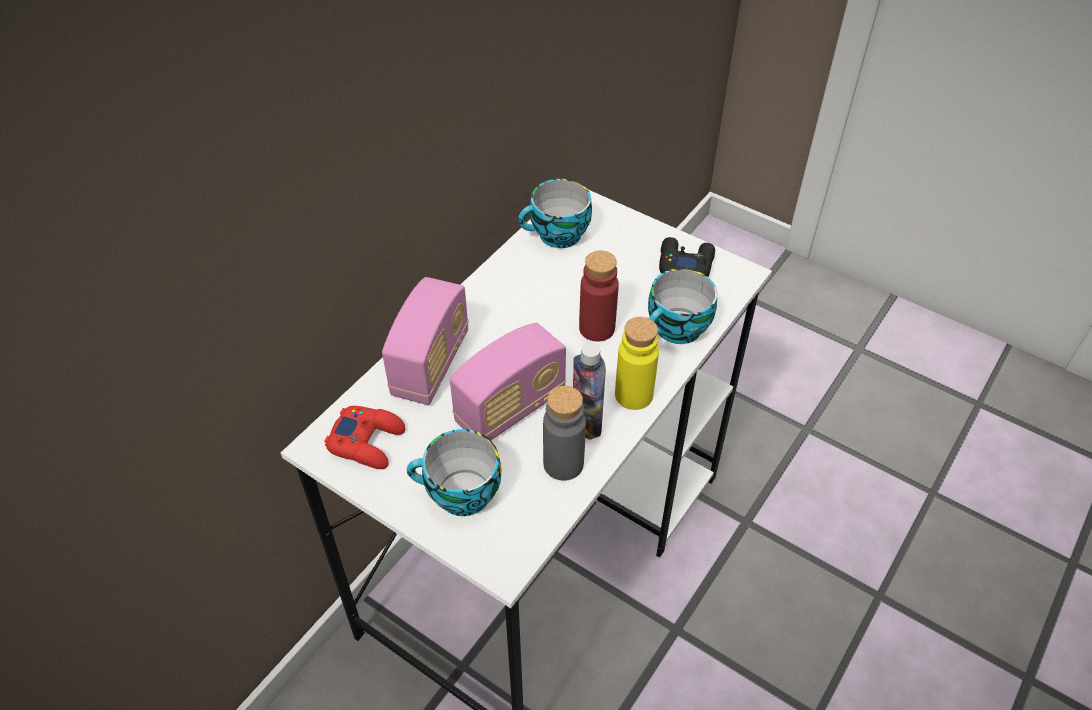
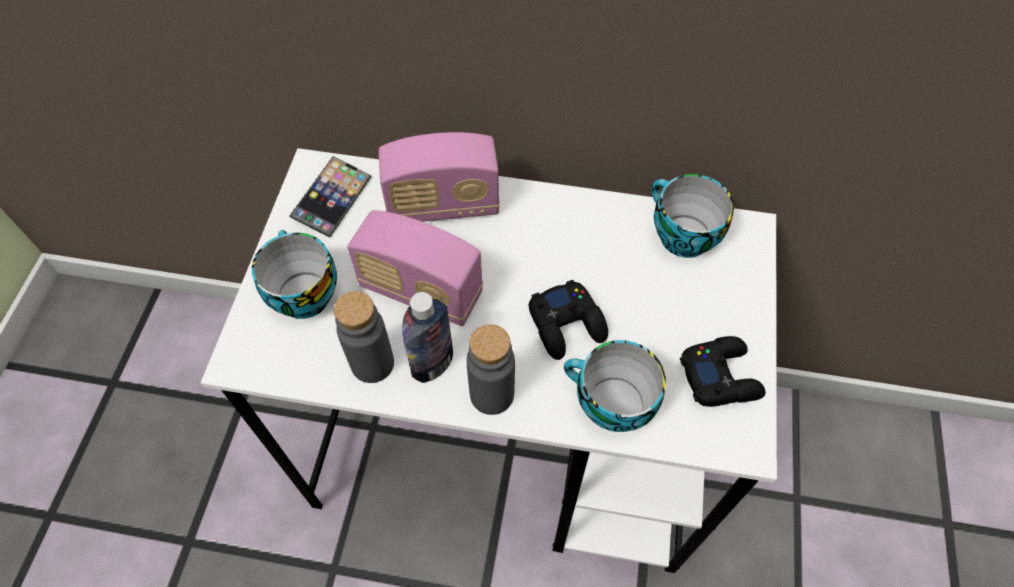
camera: 65 degrees right, 10 degrees up
red game controller [324,406,405,469] -> phone [289,156,371,237]
red bottle [579,251,619,342] -> black game controller [529,280,608,360]
yellow bottle [615,317,659,410] -> grey bottle [466,324,515,415]

